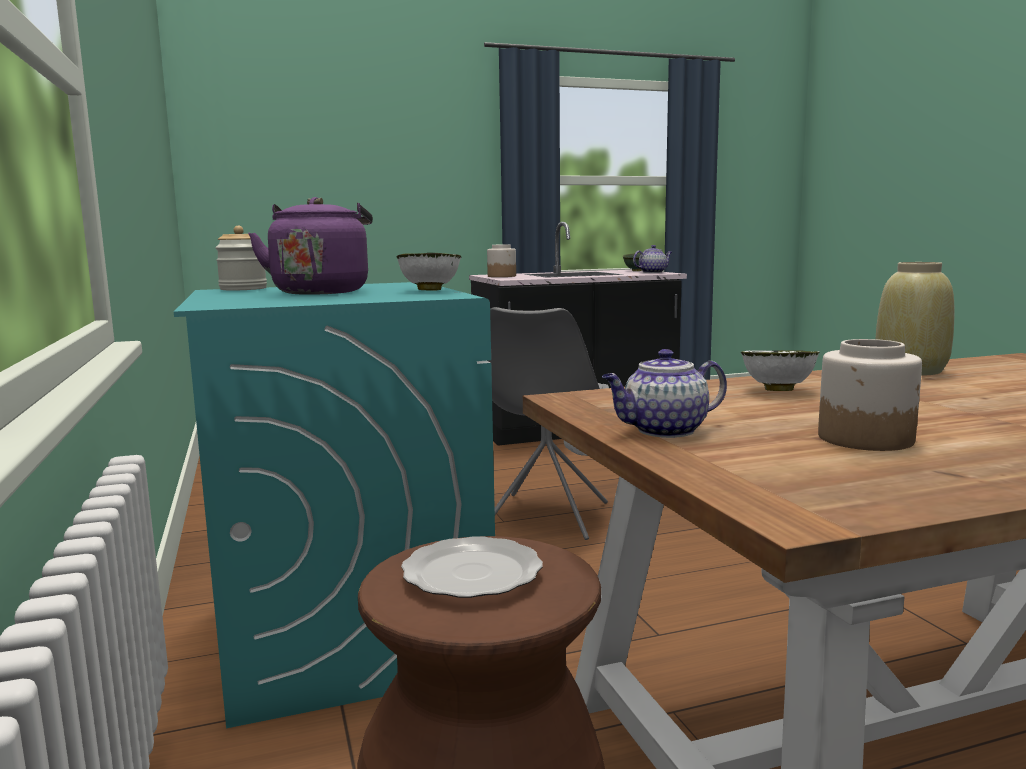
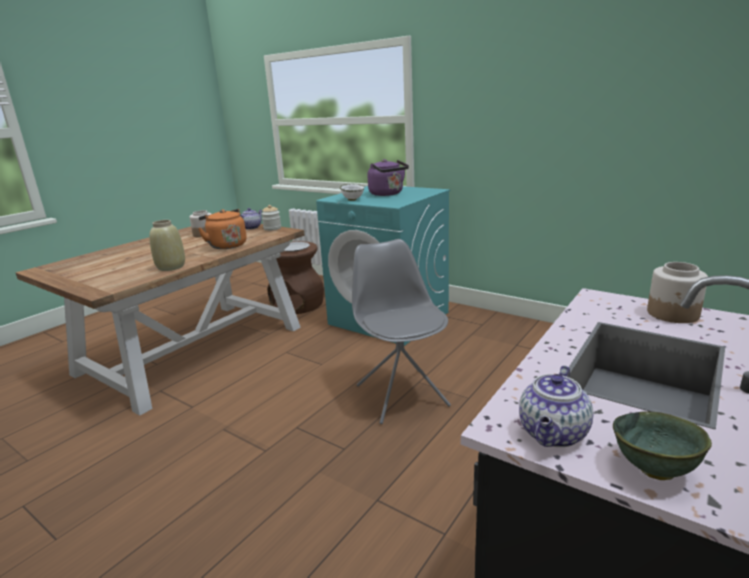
camera: 145 degrees right, 10 degrees up
jar [215,226,267,290] -> jar moved to [261,205,281,231]
white bowl [741,350,820,391] -> orange kettle [198,209,247,249]

